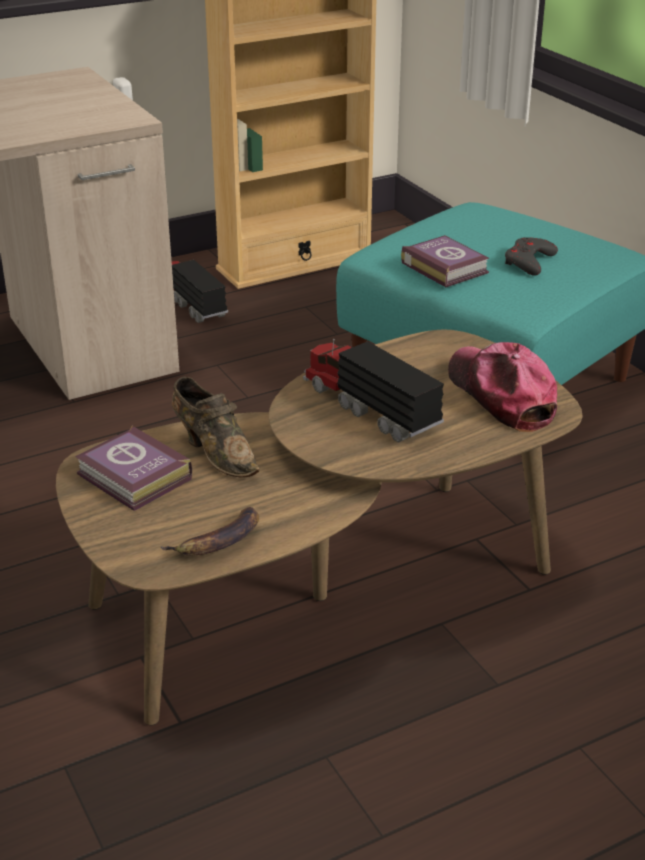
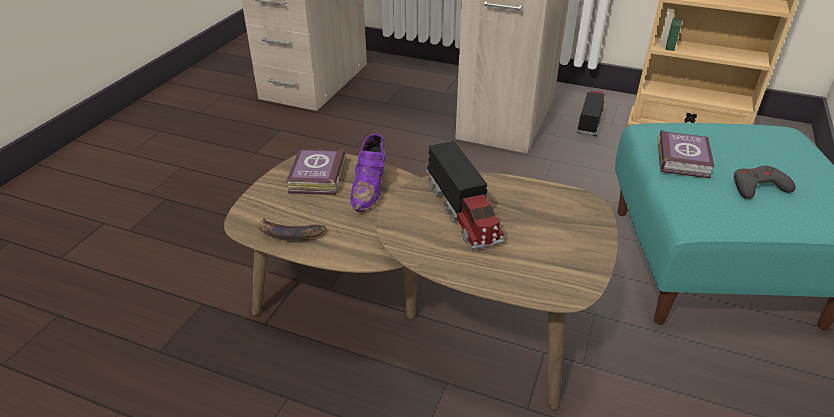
camera: 50 degrees right, 5 degrees up
brown shoe [172,377,260,478] -> purple shoe [350,134,386,211]
toy truck [303,339,444,443] -> toy truck turned 150 degrees clockwise [426,141,505,250]
cap [448,342,557,432] -> none

